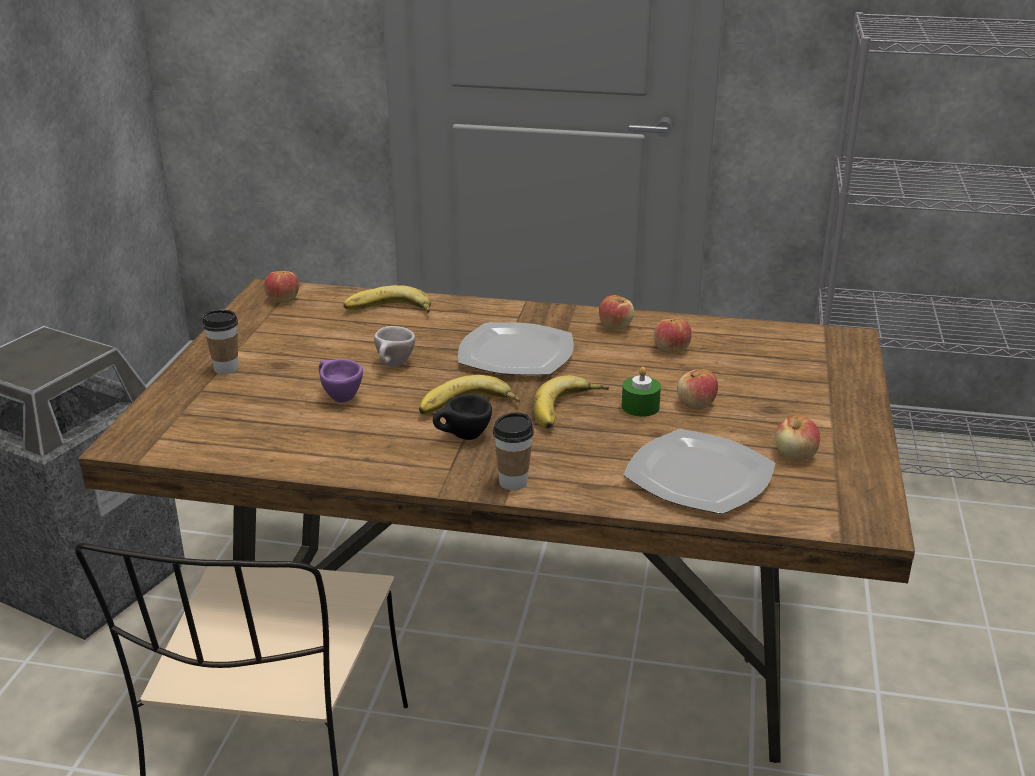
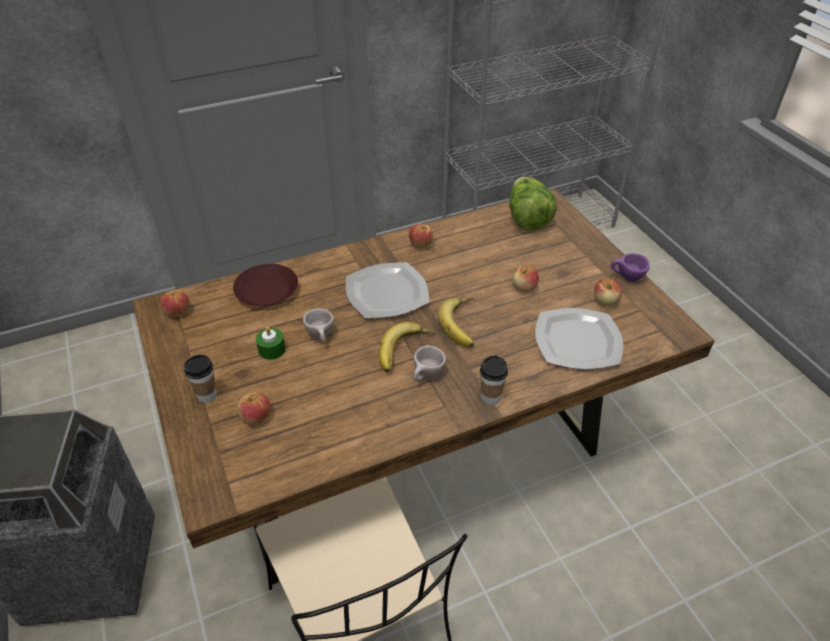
camera: 35 degrees left, 15 degrees up
purple cup [319,359,363,403] -> purple cup moved to [611,253,650,282]
banana [343,285,431,313] -> brown plate [233,264,298,306]
black cup [433,394,492,440] -> beige cup [413,345,446,382]
green candle [622,367,661,417] -> green candle moved to [256,327,286,360]
apple [654,318,692,353] -> apple moved to [238,392,271,425]
none -> lettuce [509,177,557,230]

